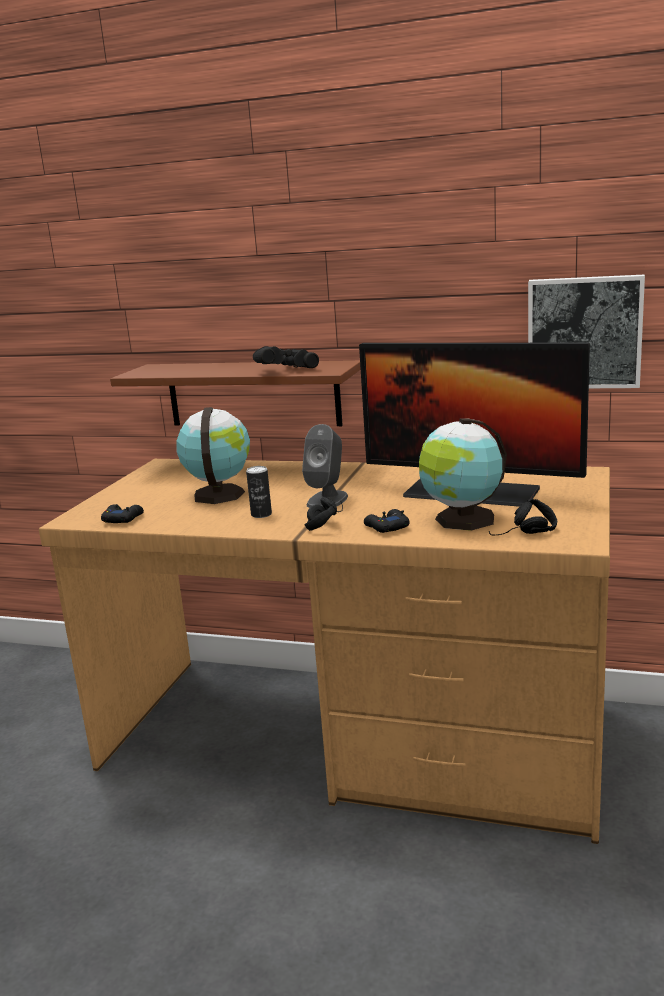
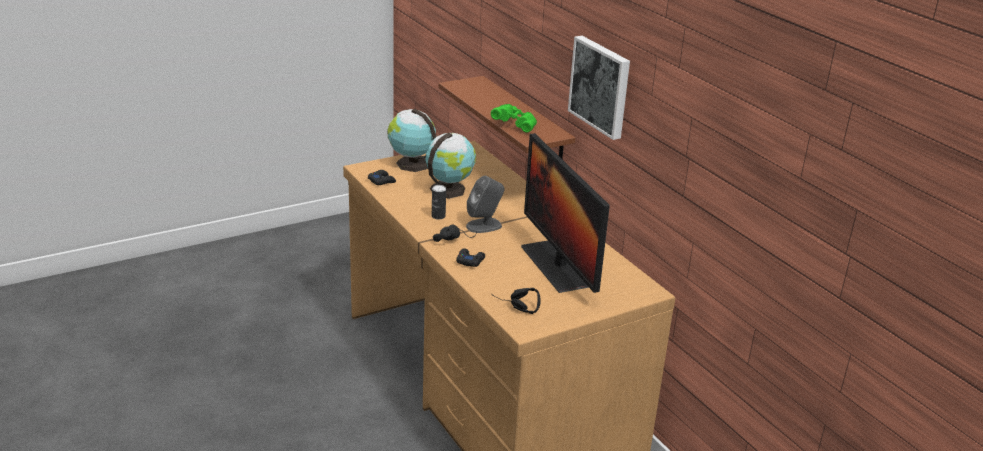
camera: 40 degrees right, 10 degrees up
black binoculars [253,346,319,368] -> green binoculars [491,104,537,133]
globe [419,418,507,531] -> globe moved to [387,109,436,172]
picture [528,275,645,388] -> picture moved to [568,36,630,140]

